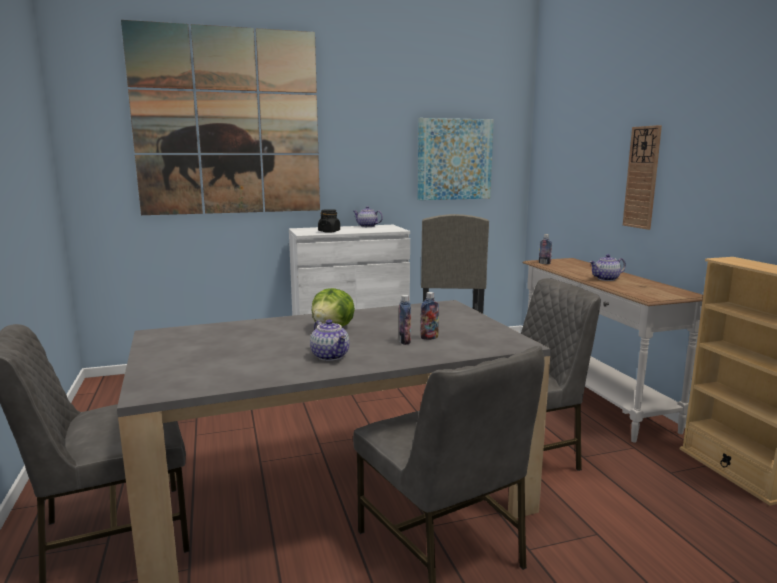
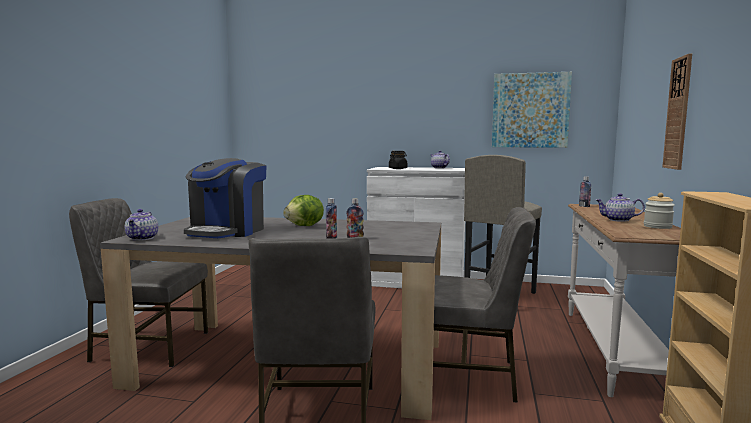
camera: 30 degrees right, 5 degrees down
picture [121,20,320,215] -> none
teapot [310,319,349,361] -> teapot moved to [125,209,158,241]
none -> coffee machine [184,158,267,238]
none -> jar [644,193,675,229]

